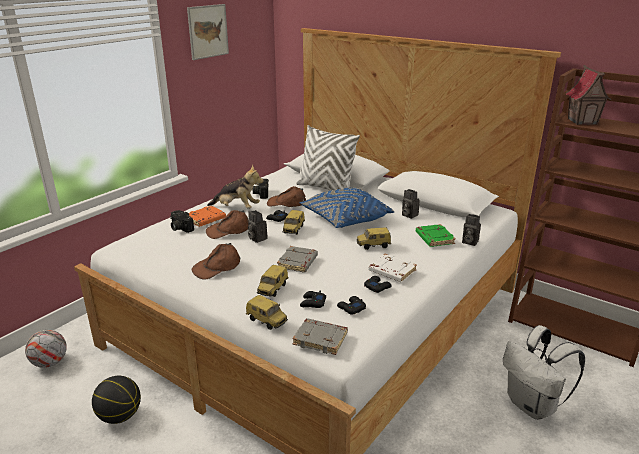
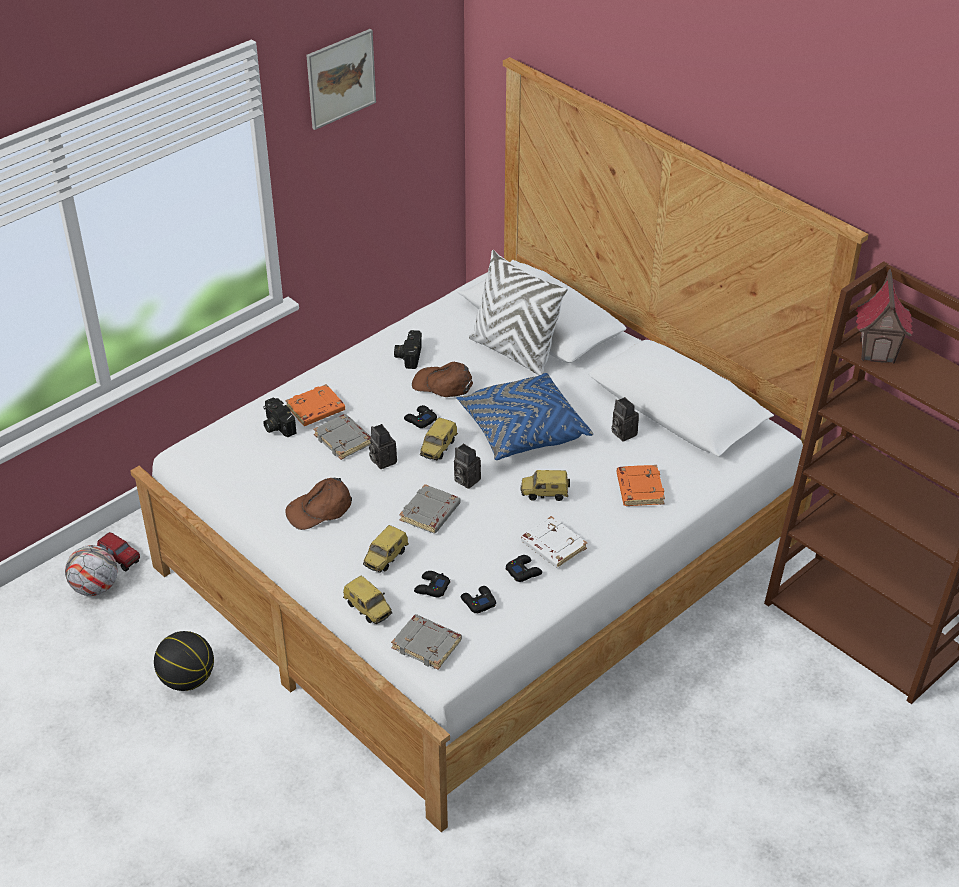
camera: 10 degrees right, 15 degrees up
brown cap [206,210,248,239] -> grey book [313,414,371,460]
plush toy [207,165,264,209] -> none
green book [416,224,456,247] -> orange book [617,465,665,506]
camera [462,214,481,246] -> camera moved to [454,443,481,489]
white backpack [503,325,585,420] -> none
none -> toy truck [97,532,140,571]

